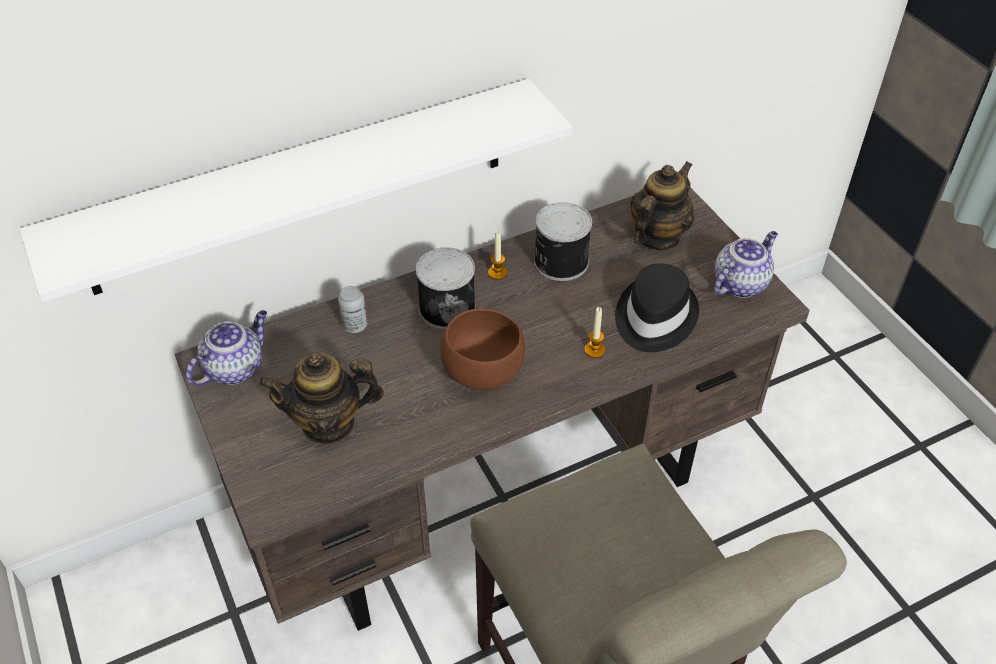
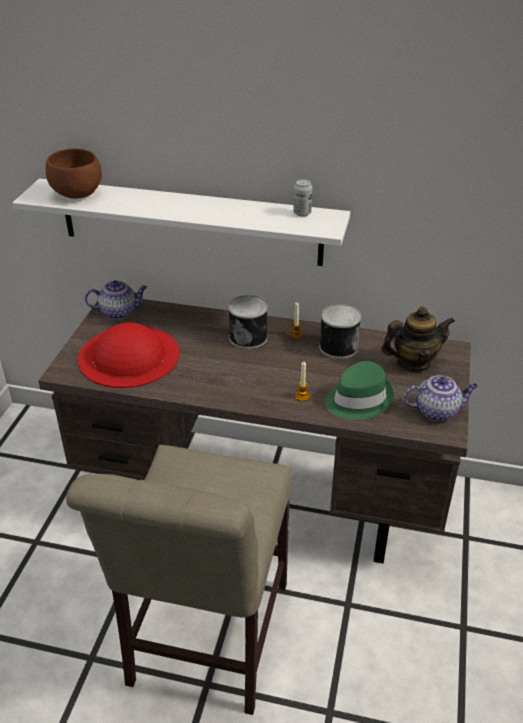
camera: 40 degrees right, 10 degrees down
teapot [259,353,384,445] -> red hat [78,322,180,388]
can [338,286,367,333] -> can moved to [293,179,313,217]
brown bowl [440,309,525,390] -> brown bowl moved to [46,148,102,199]
black hat [615,263,699,352] -> green hat [325,361,393,420]

